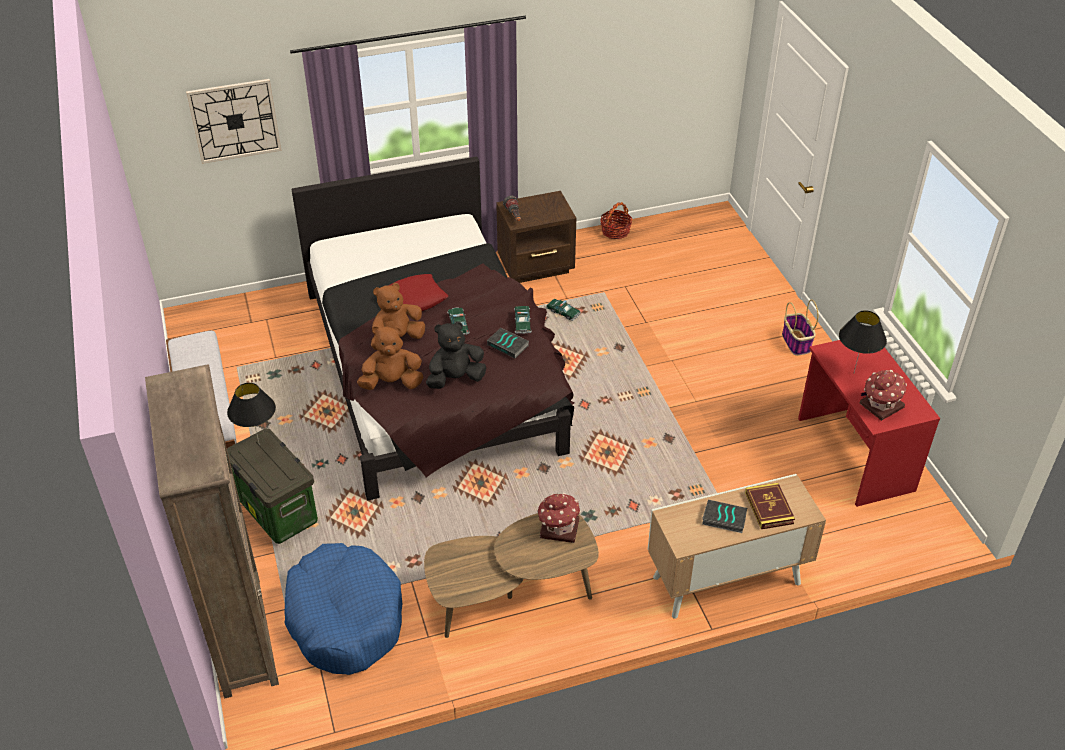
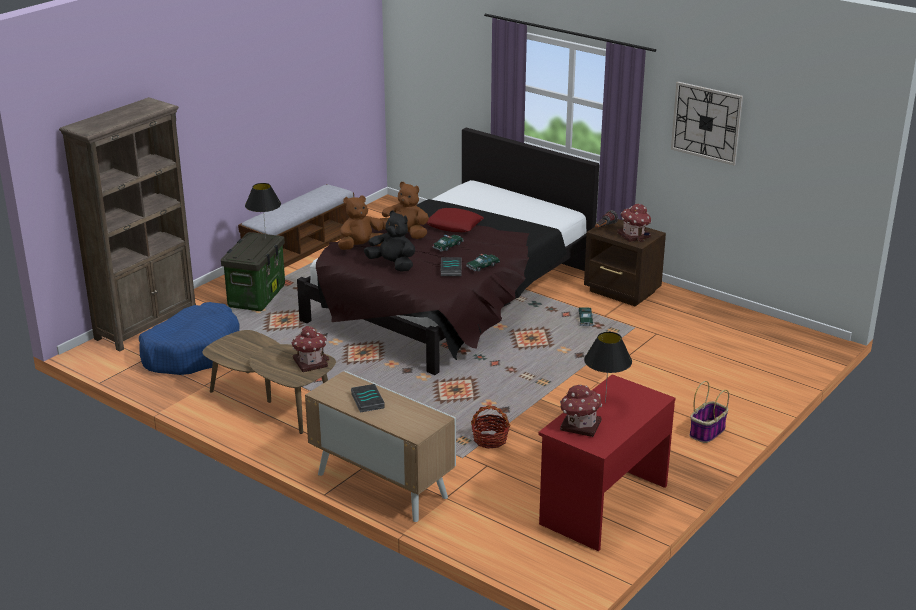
camera: 55 degrees right, 15 degrees down
wall clock [186,79,281,164] -> wall clock moved to [671,82,743,165]
brown plush toy [357,326,423,390] -> brown plush toy turned 75 degrees counterclockwise [338,195,384,250]
basket [600,202,632,239] -> basket moved to [471,405,511,449]
book [745,483,795,529] -> none
none -> toy house [617,204,651,242]

